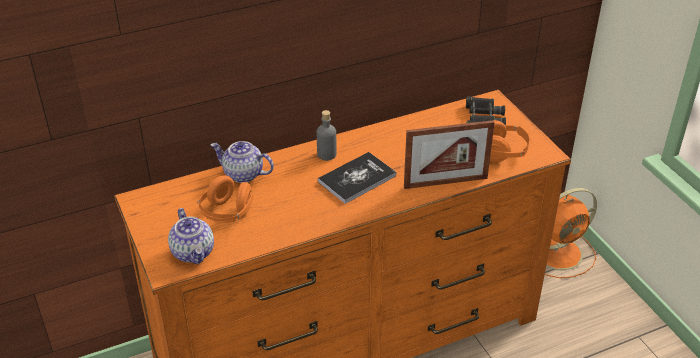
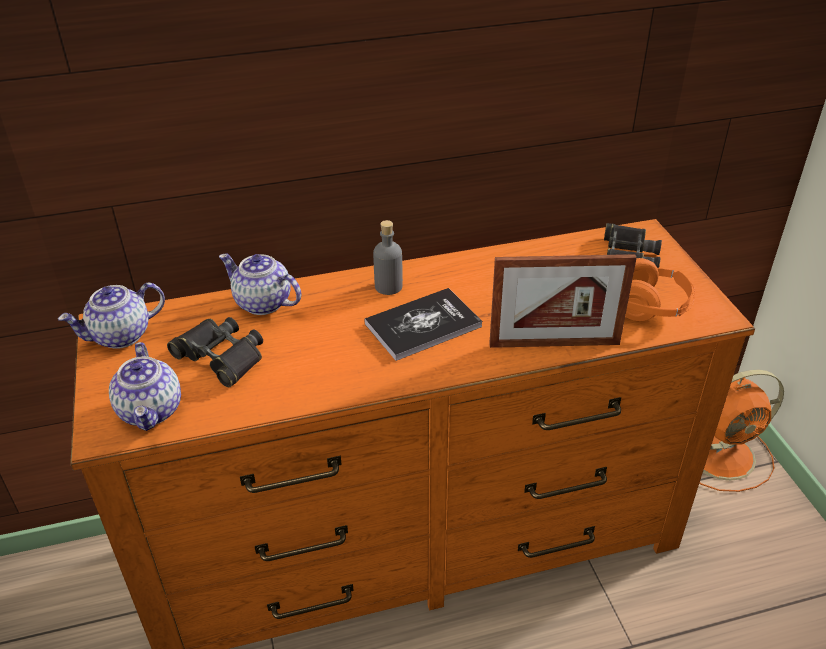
camera: 10 degrees right, 0 degrees up
orange headphones [198,175,254,223] -> black binoculars [167,317,263,387]
none -> teapot [58,283,165,349]

